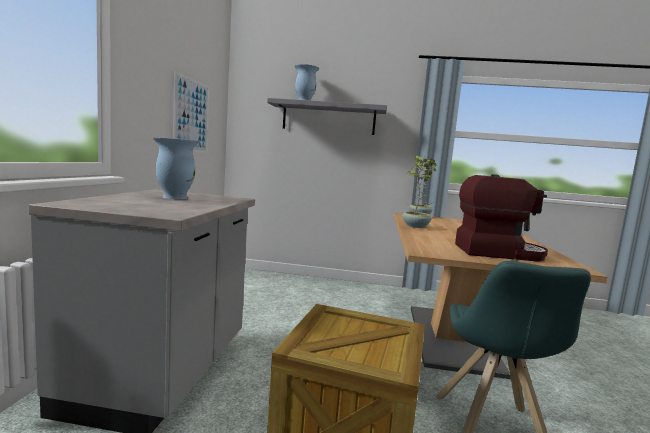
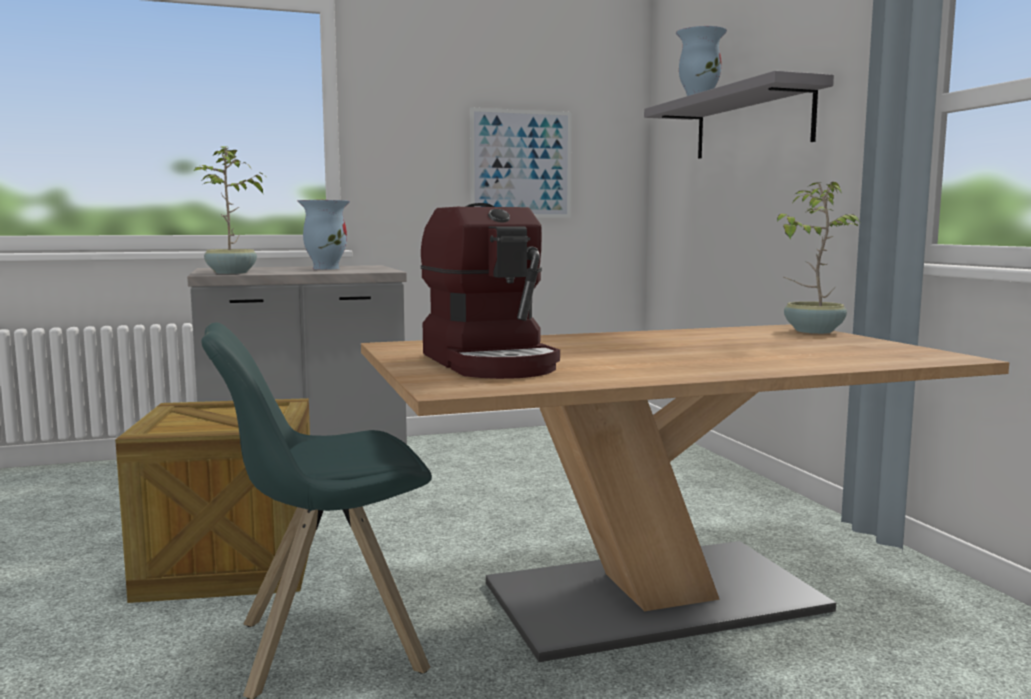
camera: 65 degrees right, 0 degrees up
potted plant [403,156,437,228] -> potted plant moved to [194,146,268,274]

